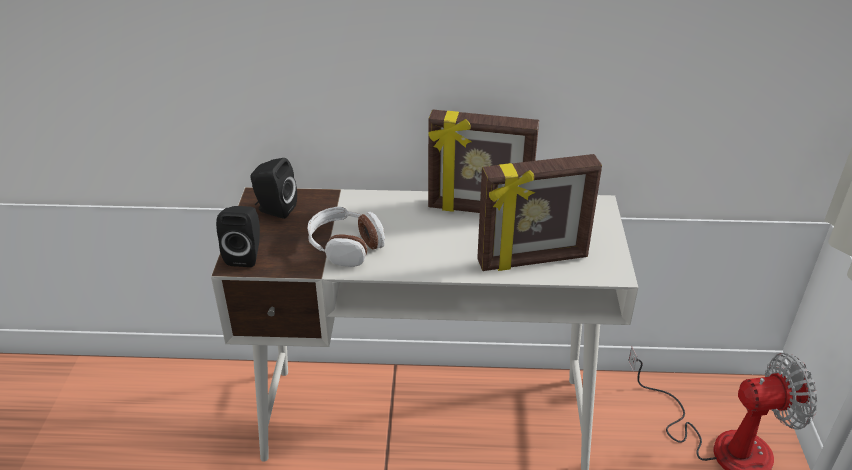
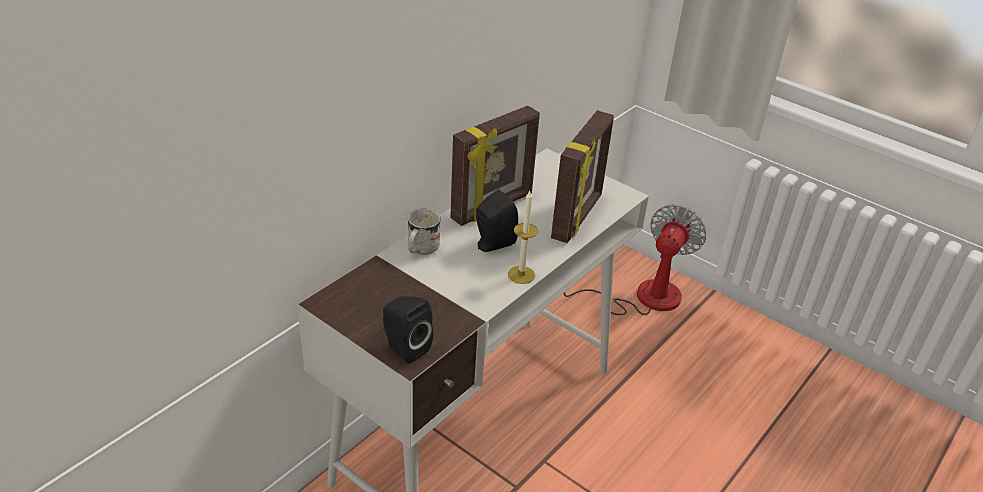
camera: 55 degrees left, 0 degrees up
black speaker [250,158,297,219] -> black speaker moved to [476,189,518,252]
headphones [307,207,385,267] -> none
none -> white mug [408,209,441,255]
none -> candle [508,191,538,284]

